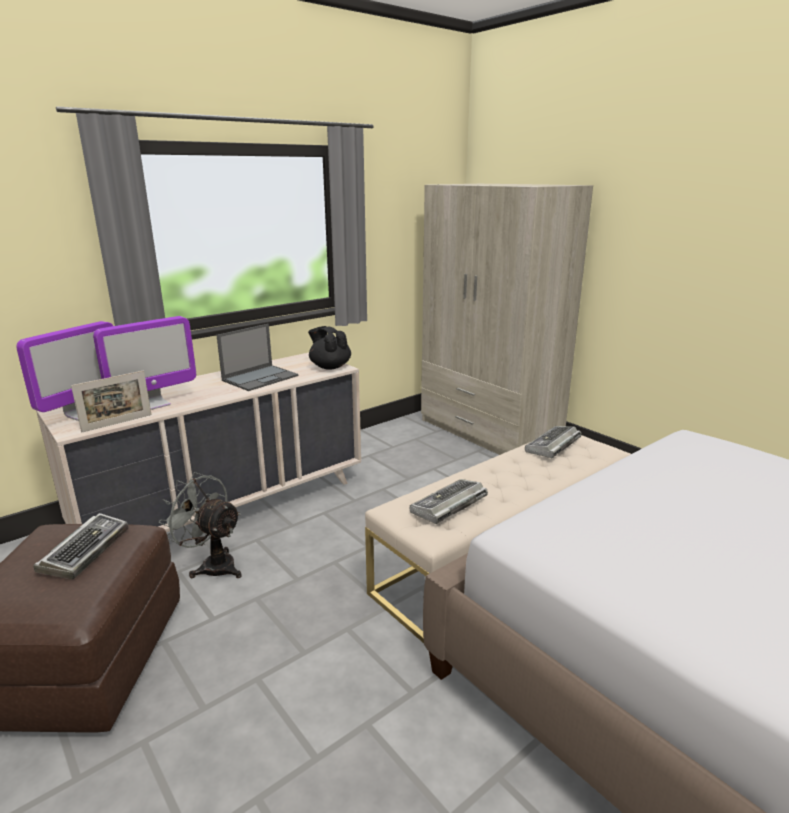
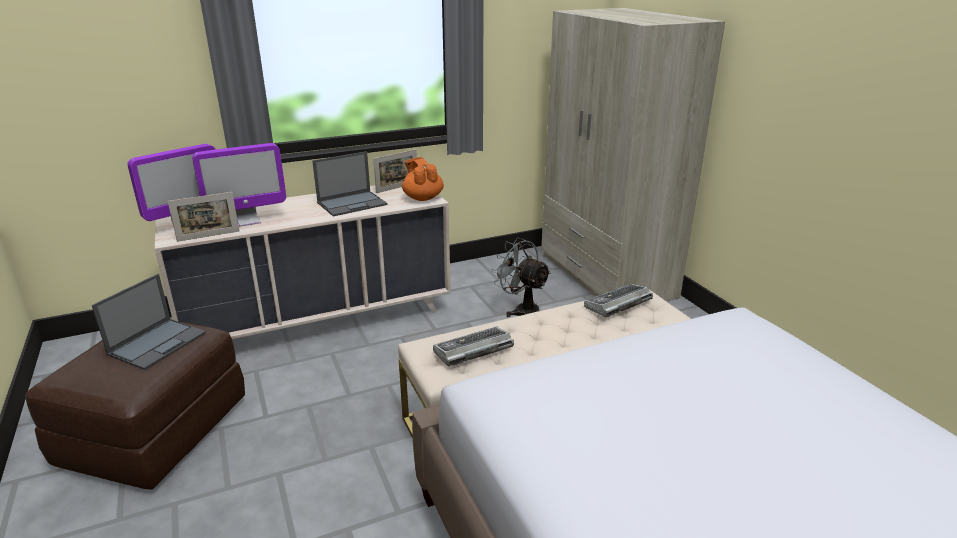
camera: 15 degrees right, 5 degrees up
keyboard [33,513,128,579] -> laptop [92,274,206,370]
grey fan [159,472,241,578] -> grey fan moved to [491,238,551,317]
black teapot [308,326,351,370] -> orange teapot [402,157,444,201]
none -> picture frame [373,149,417,193]

